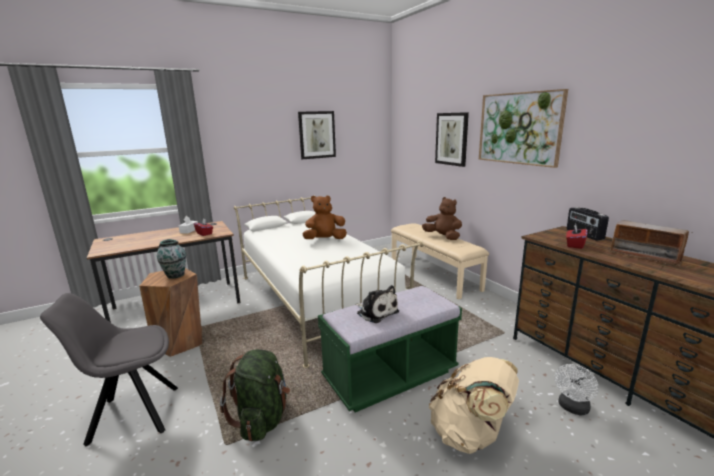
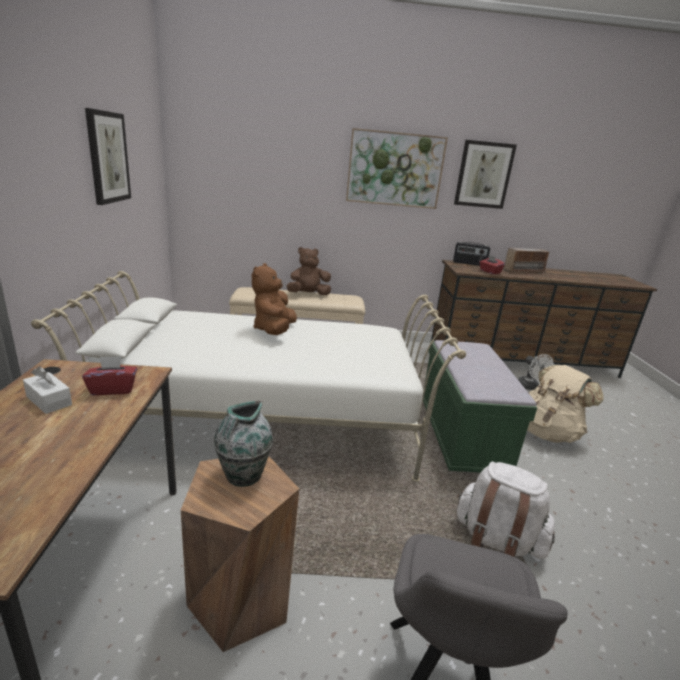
camera: 65 degrees left, 5 degrees up
green backpack [220,349,290,441] -> white backpack [457,462,555,559]
plush toy [355,285,399,323] -> none
picture [435,112,469,167] -> picture moved to [454,140,517,209]

